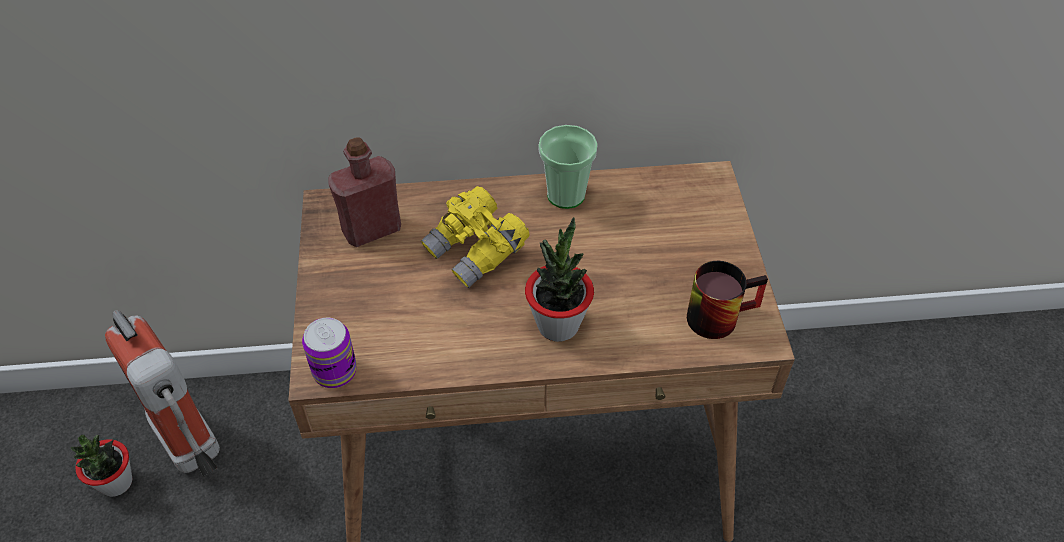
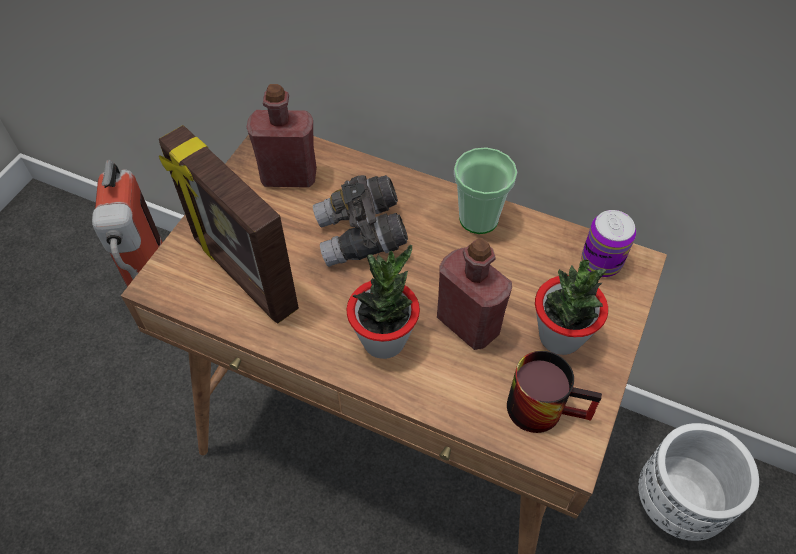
camera: 30 degrees right, 5 degrees up
potted plant [71,434,132,497] -> potted plant moved to [535,260,608,355]
can [302,318,357,388] -> can moved to [582,210,636,277]
yellow binoculars [421,186,530,288] -> grey binoculars [313,175,408,267]
none -> picture frame [159,125,299,323]
none -> red bottle [437,238,512,350]
none -> white planter [638,423,759,541]

